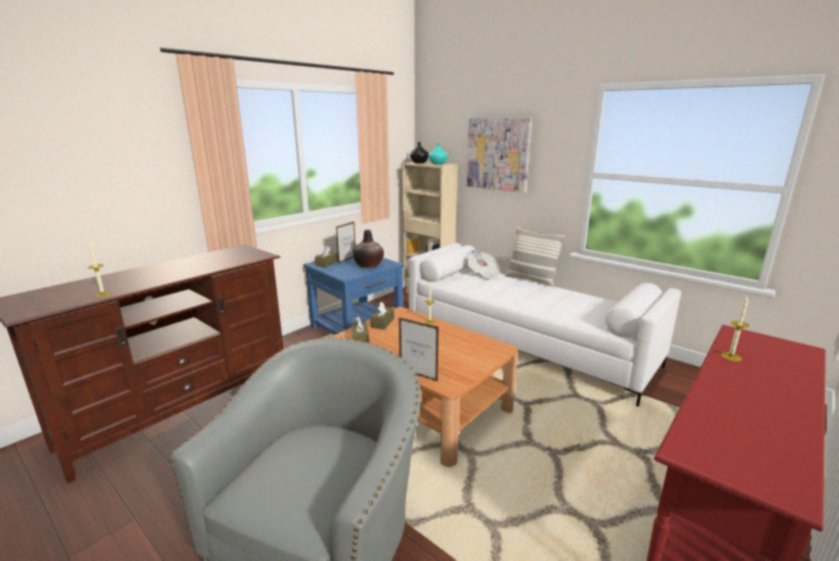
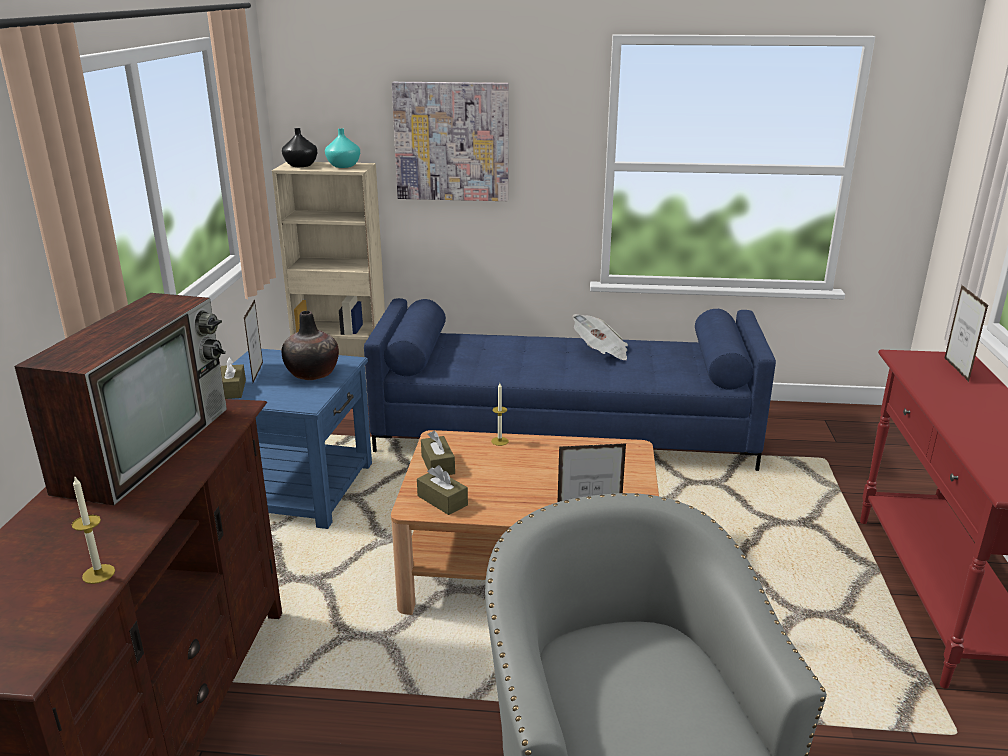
camera: 35 degrees left, 5 degrees up
white sofa [409,243,681,407] -> blue sofa [364,298,776,471]
newspaper [466,250,501,280] -> newspaper moved to [573,314,628,360]
pillow [505,227,565,286] -> none
candle [721,296,749,361] -> none
none -> television [14,293,227,505]
none -> picture frame [945,285,988,382]

